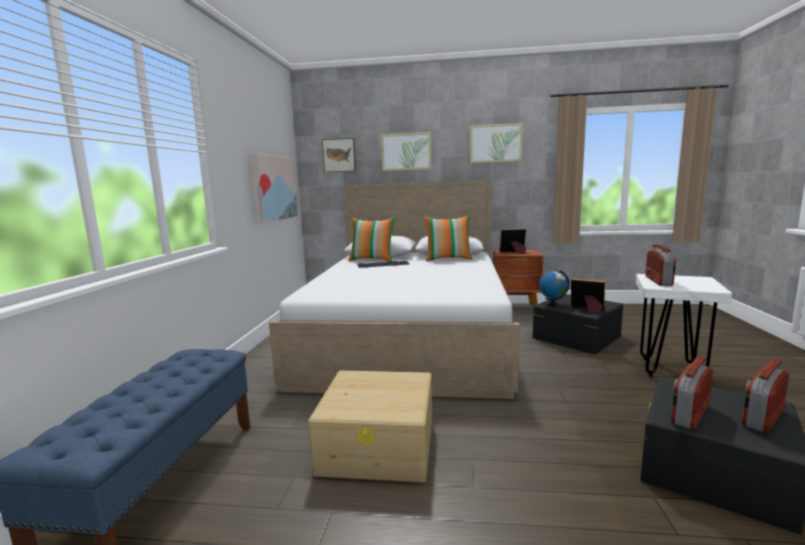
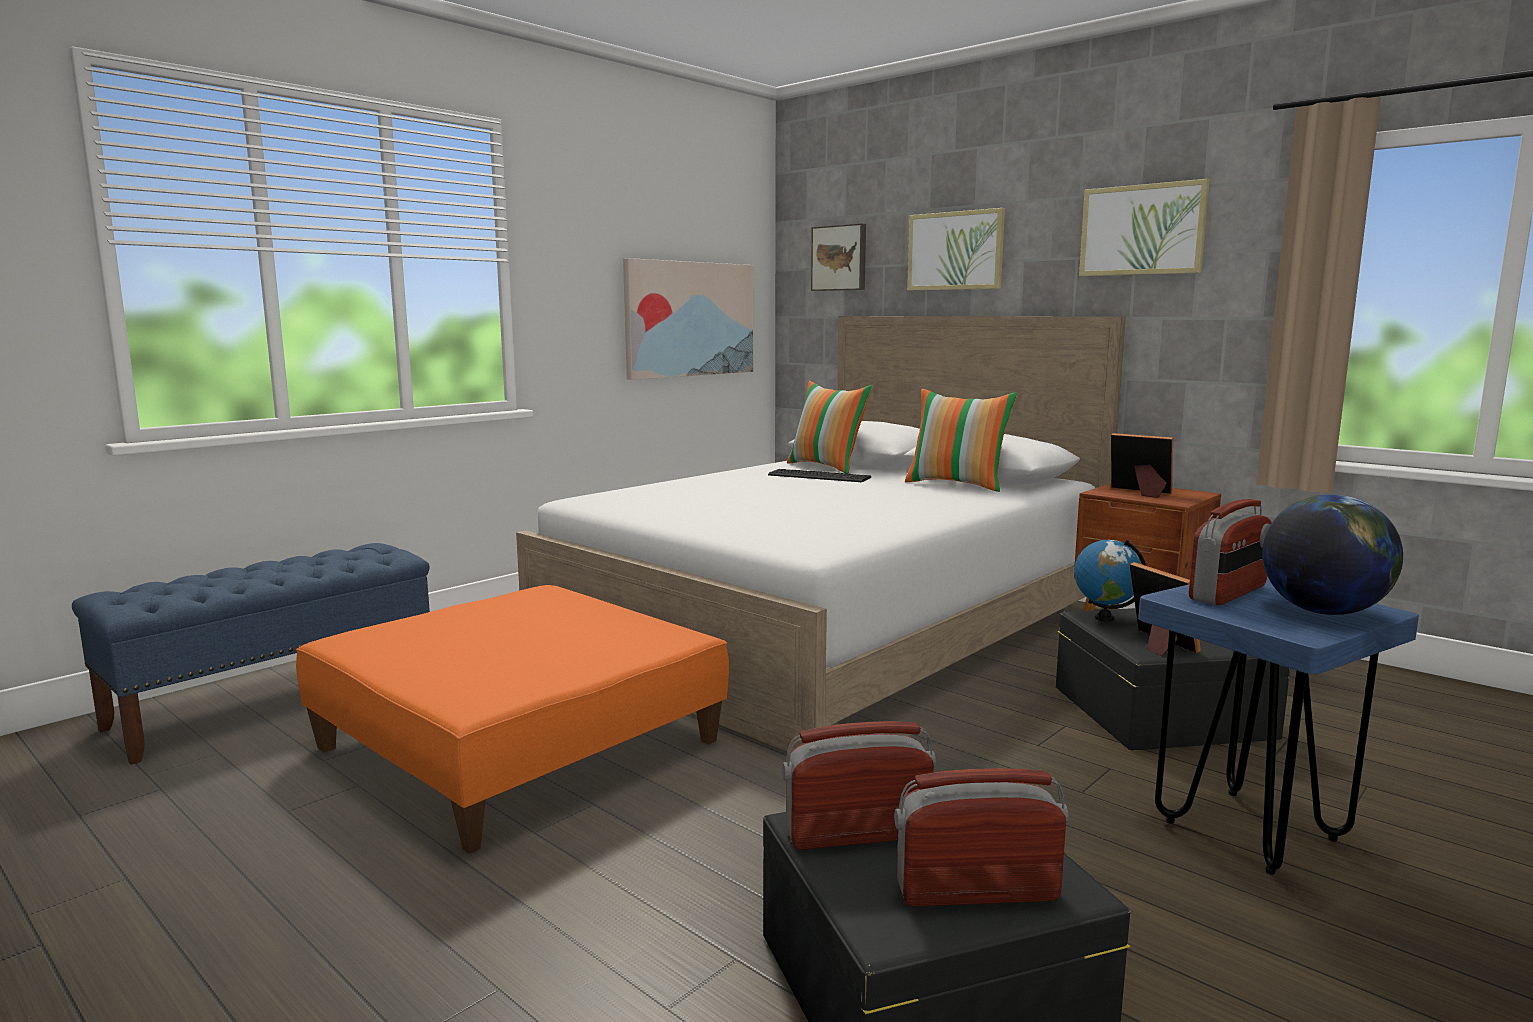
camera: 35 degrees right, 0 degrees up
beige storage box [308,370,432,482] -> orange ottoman [296,585,729,854]
white stool [636,274,732,376] -> blue stool [1138,578,1419,875]
none -> globe [1262,494,1403,615]

